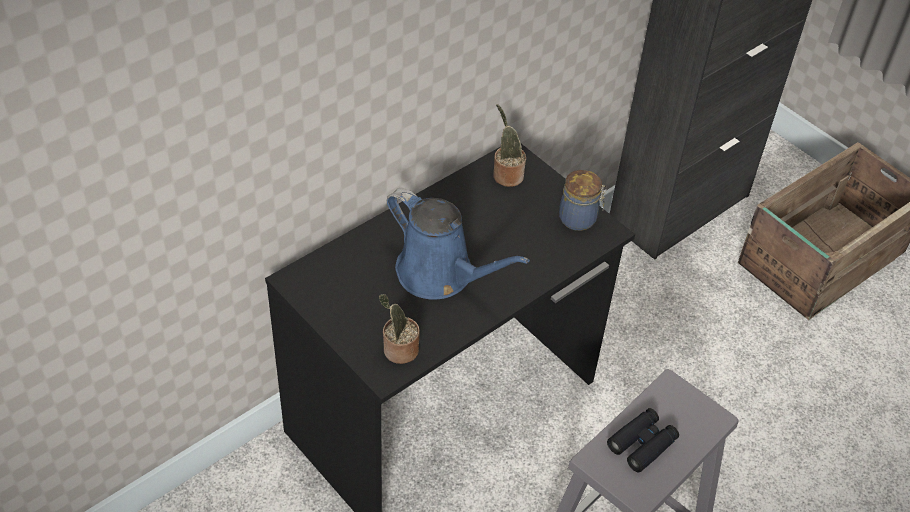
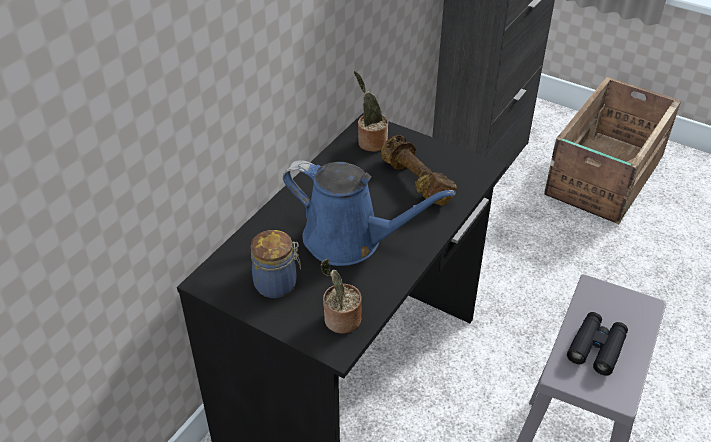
camera: 15 degrees left, 5 degrees down
jar [559,170,607,231] -> jar moved to [251,230,301,298]
none -> brown dumbbell [381,135,457,205]

